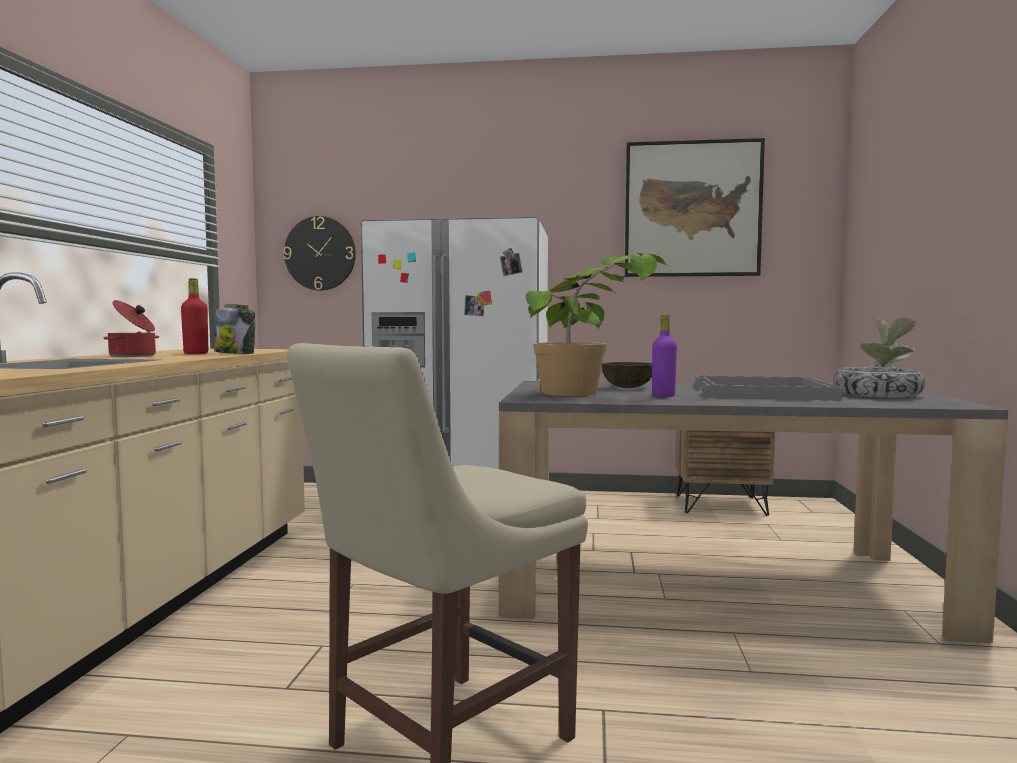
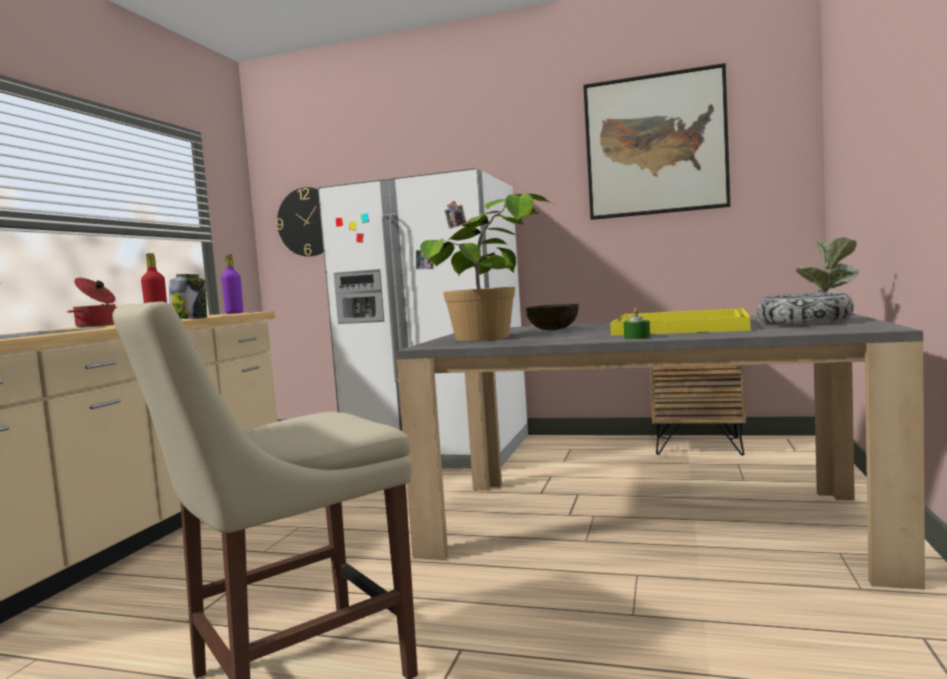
camera: 10 degrees right, 0 degrees up
purple bottle [652,314,677,397] -> purple bottle moved to [221,254,243,314]
grey tray [695,376,843,401] -> yellow tray [610,308,750,336]
none -> green candle [624,308,650,339]

